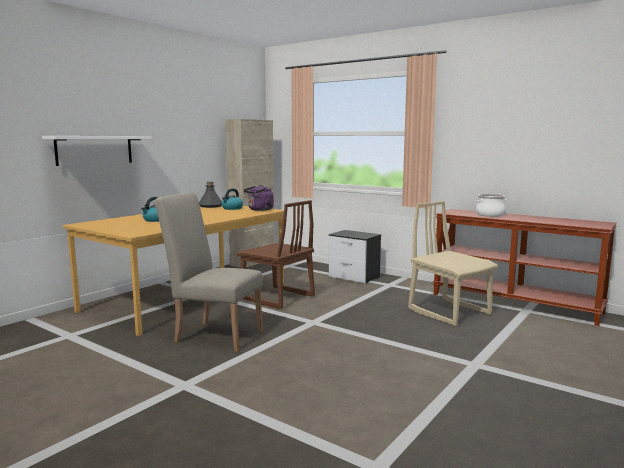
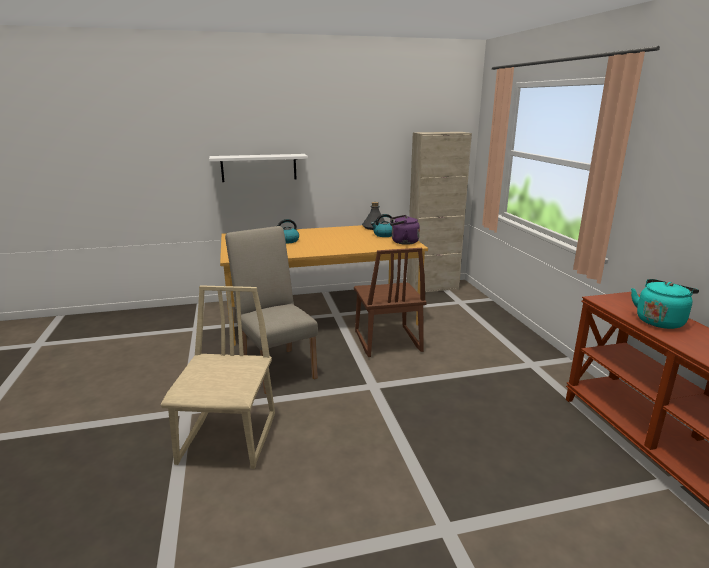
camera: 40 degrees right, 10 degrees up
nightstand [329,230,381,284] -> none
beige chair [408,201,498,326] -> beige chair moved to [161,285,275,469]
cooking pot [476,194,507,217] -> turquoise kettle [631,279,699,329]

